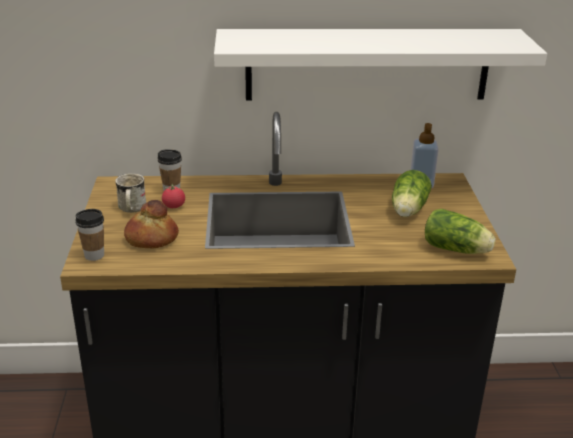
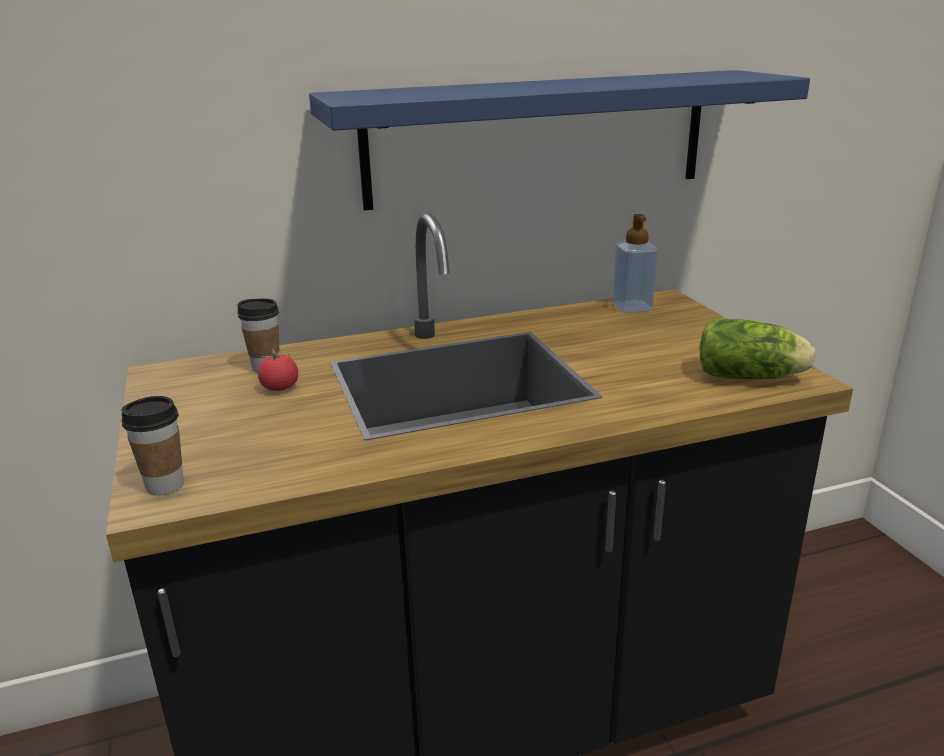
camera: 15 degrees left, 5 degrees down
white mug [115,173,146,213] -> none
bread [124,200,179,248] -> none
white shelf [214,29,547,101] -> blue shelf [309,70,810,211]
lettuce [392,170,432,217] -> none

